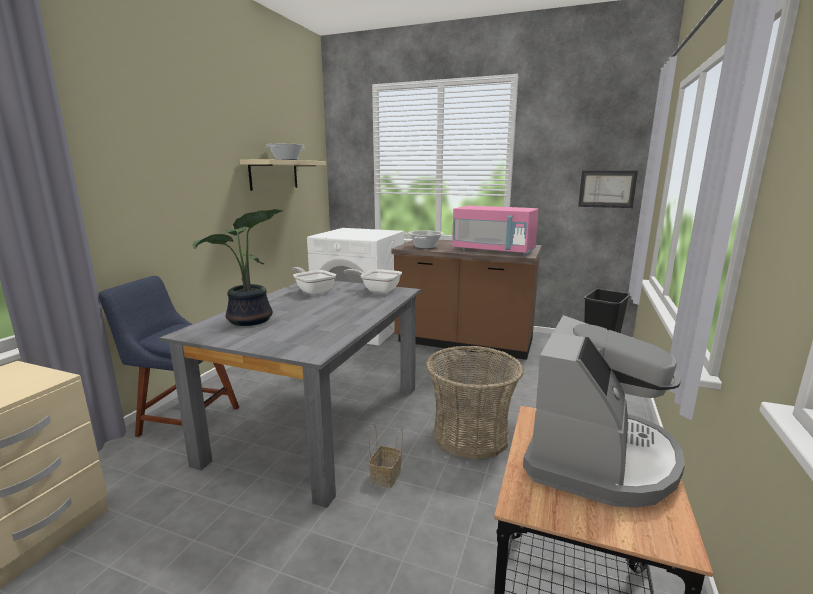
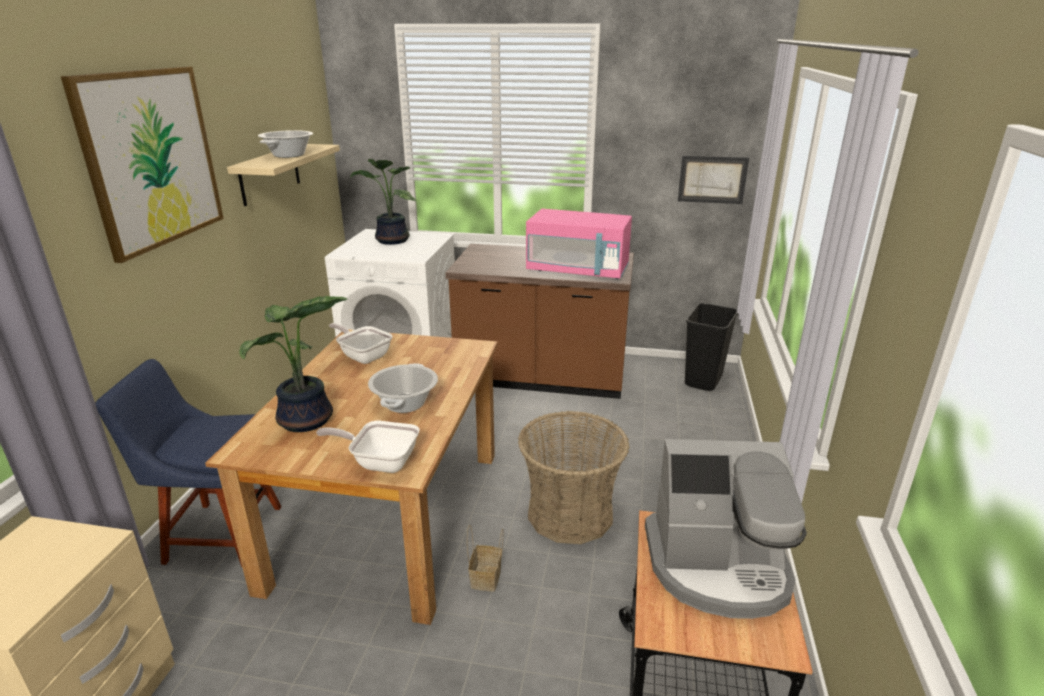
camera: 10 degrees left, 10 degrees up
grey dining table [159,281,421,508] -> brown dining table [205,329,498,625]
frying pan [343,269,402,293] -> frying pan moved to [316,421,420,473]
cooking pot [408,230,444,249] -> cooking pot moved to [368,363,438,413]
coffee machine [523,315,685,508] -> coffee machine turned 75 degrees clockwise [645,439,807,619]
none -> picture [61,67,224,263]
none -> potted plant [351,159,417,245]

